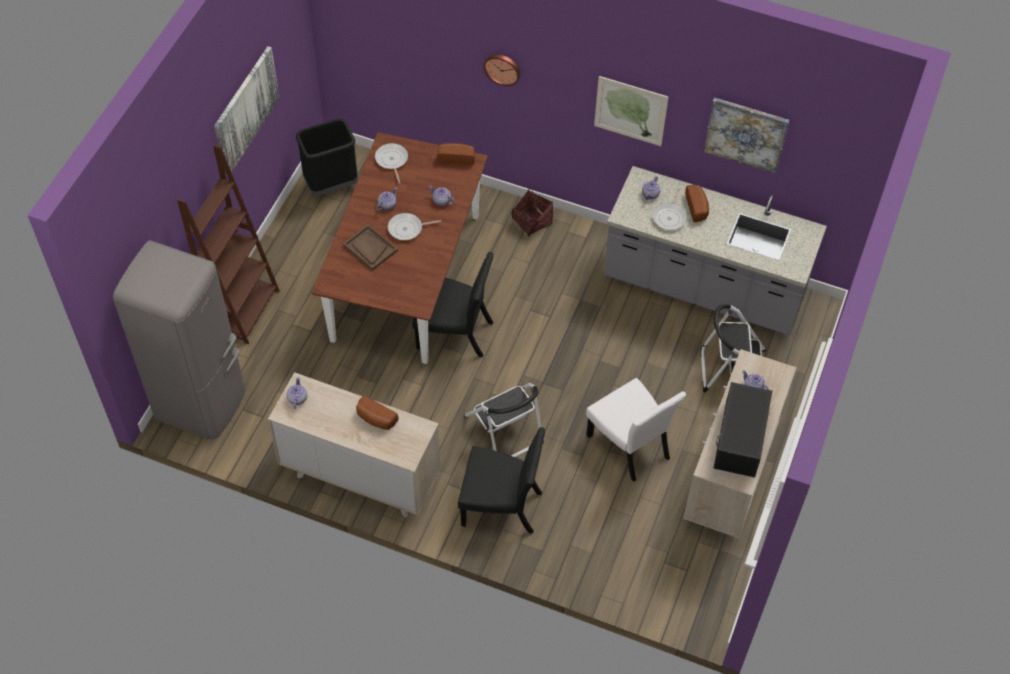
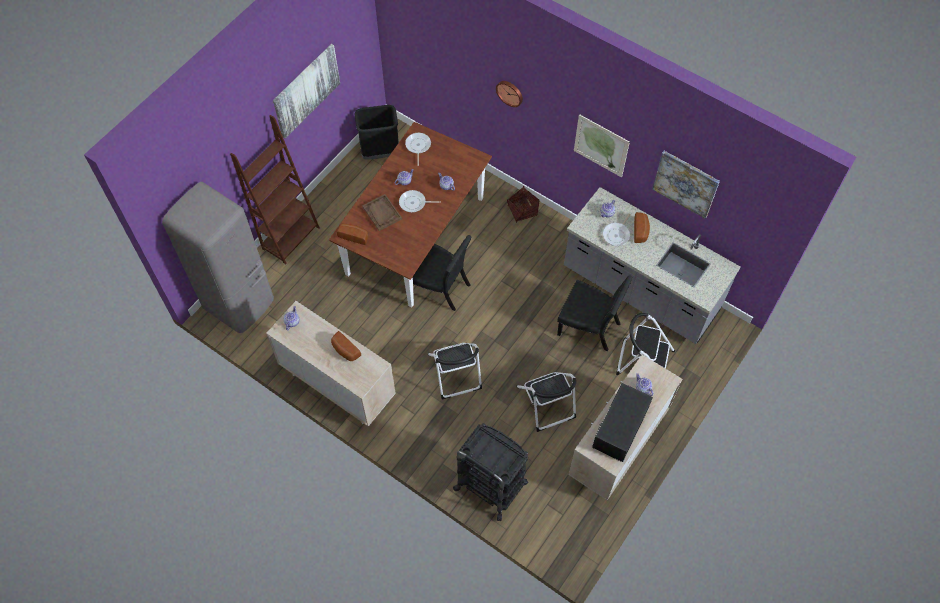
camera: 15 degrees right, 5 degrees up
bread [437,143,475,165] -> bread moved to [337,224,368,245]
black chair [458,427,545,534] -> black chair moved to [557,275,632,351]
white chair [586,378,686,482] -> step ladder [516,372,576,432]
none -> black cart [453,423,528,521]

